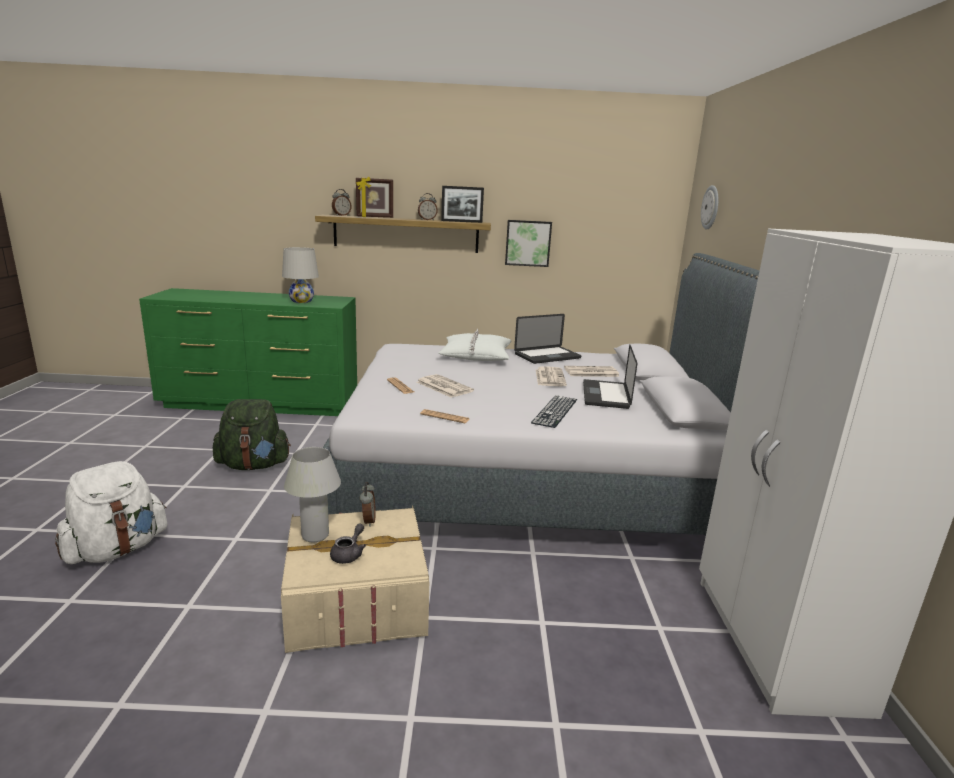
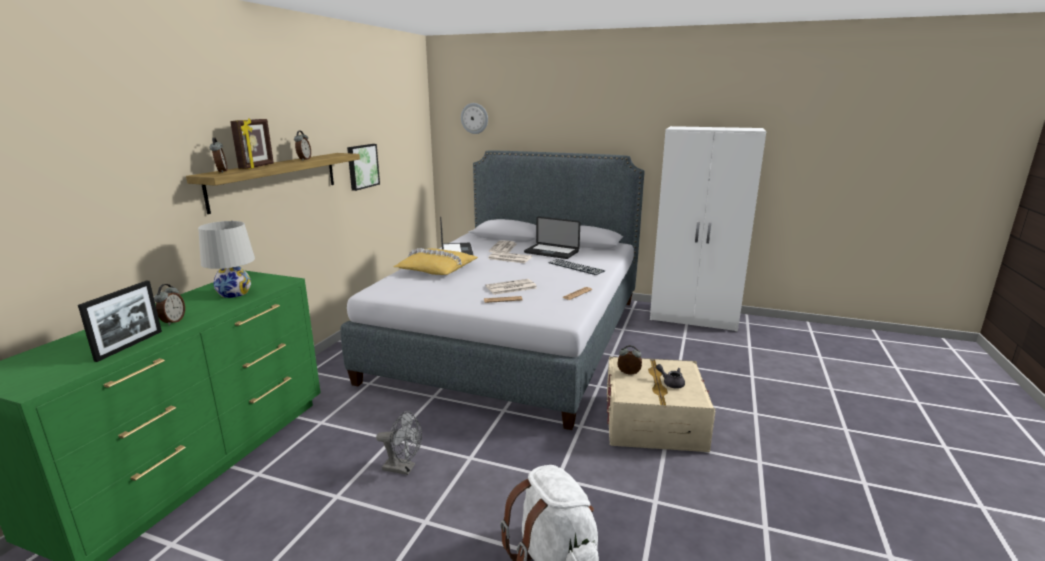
camera: 70 degrees left, 0 degrees up
green backpack [213,399,291,470] -> grey fan [376,411,422,475]
white table lamp [284,447,341,542] -> none
white pillow [438,329,511,361] -> yellow pillow [394,248,478,275]
picture frame [441,186,484,223] -> picture frame moved to [78,280,162,362]
none -> alarm clock [154,284,185,326]

